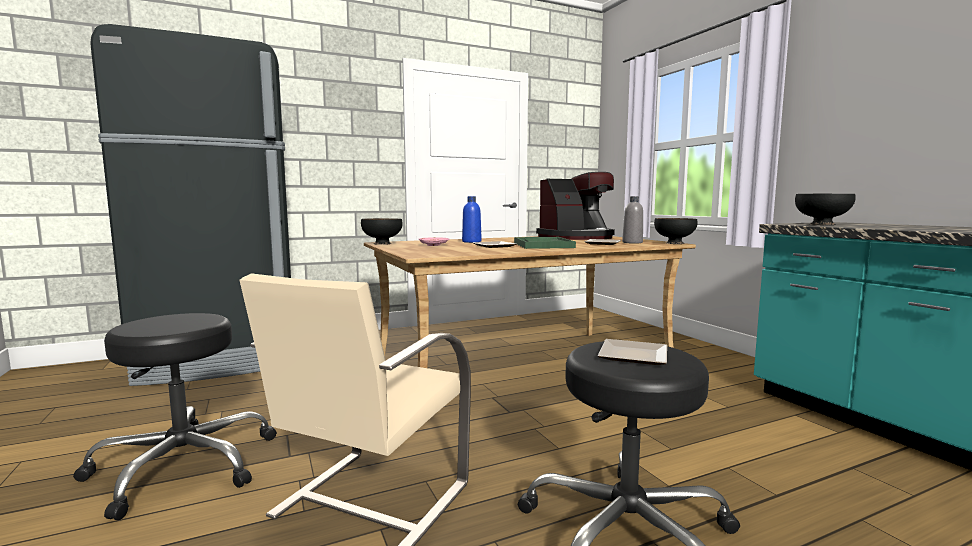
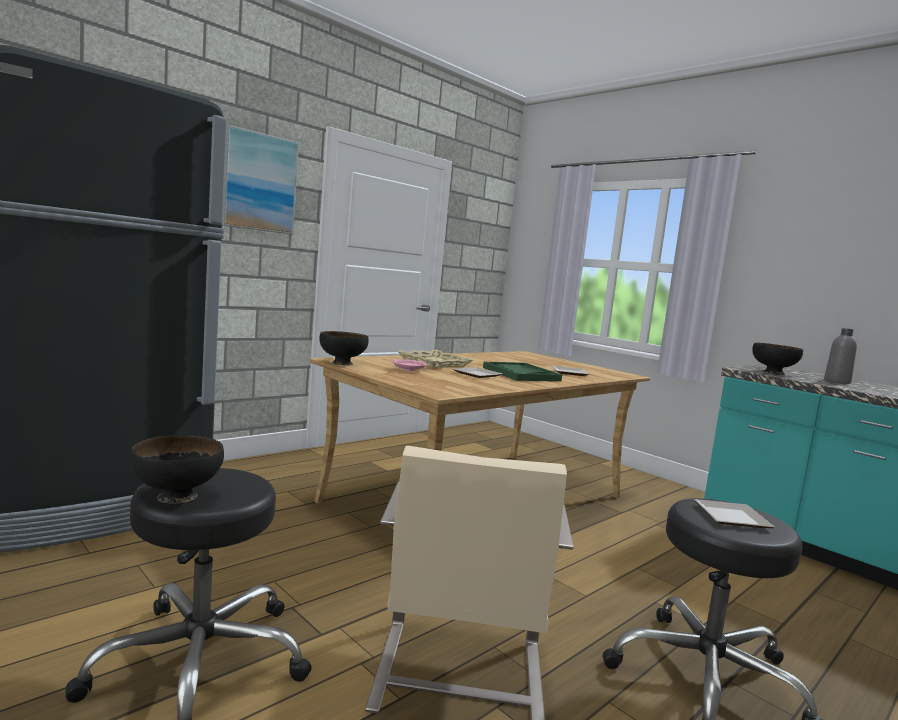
camera: 20 degrees left, 0 degrees up
blue bottle [462,196,482,243] -> beige tray [397,350,473,368]
coffee machine [536,172,615,240] -> none
grey bottle [622,196,643,244] -> grey bottle moved to [824,328,857,384]
black bowl [654,218,698,244] -> black bowl moved to [130,435,224,504]
none -> picture [222,125,299,234]

